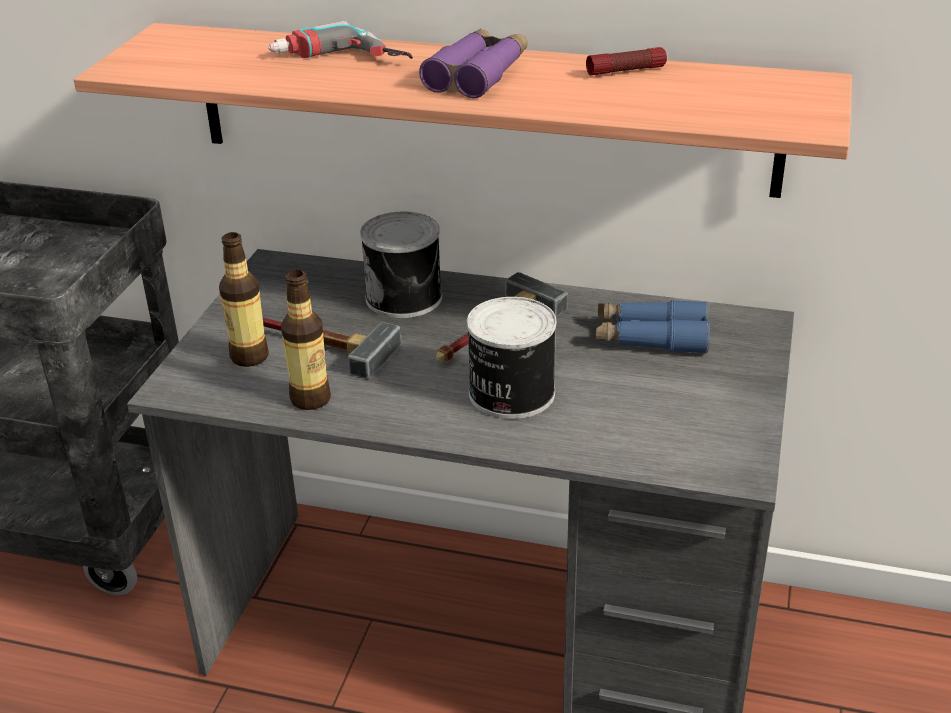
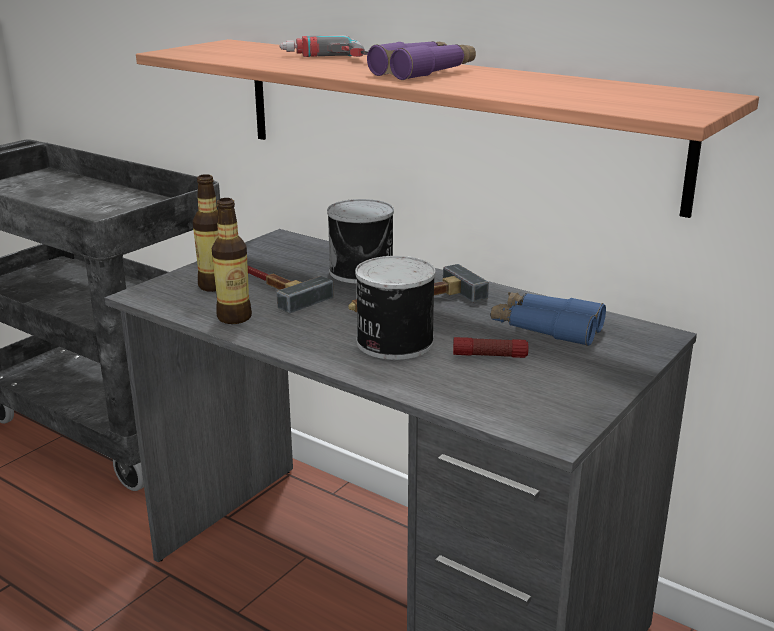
camera: 20 degrees right, 10 degrees down
flashlight [586,47,667,75] -> flashlight moved to [453,337,529,358]

